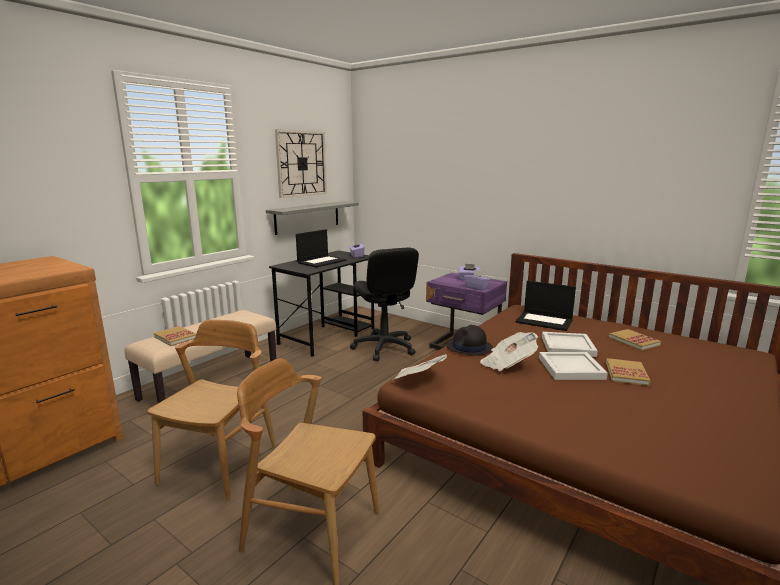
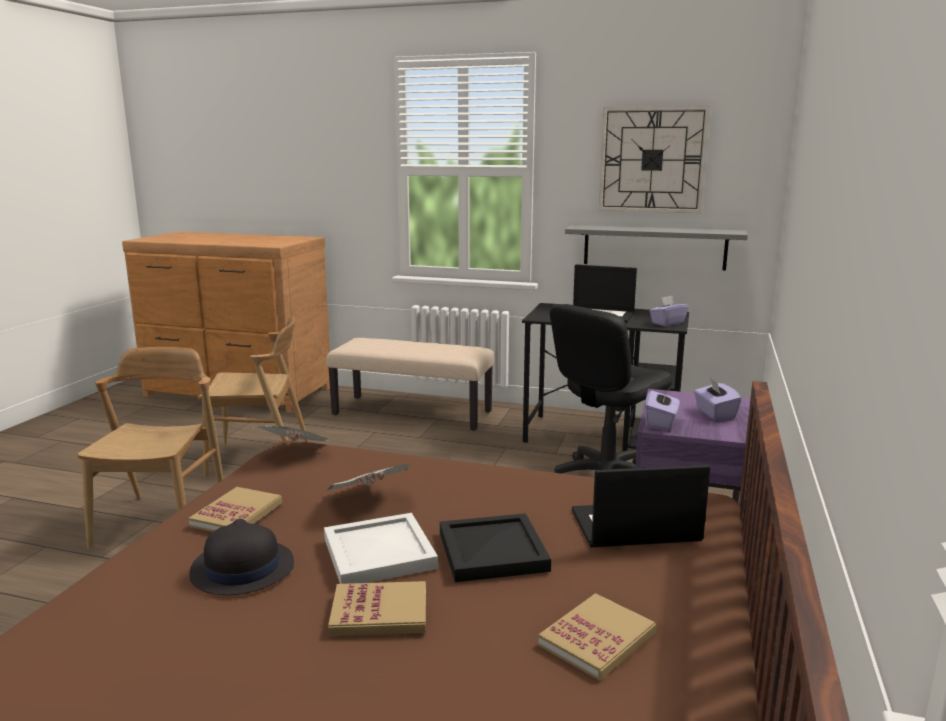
camera: 70 degrees right, 0 degrees up
book [154,326,196,346] -> book moved to [188,487,282,532]
black hat [446,325,493,356] -> black hat moved to [189,518,294,595]
laptop [516,281,576,331] -> laptop turned 75 degrees clockwise [572,465,710,547]
white tray [542,332,598,357] -> black tray [440,513,551,582]

